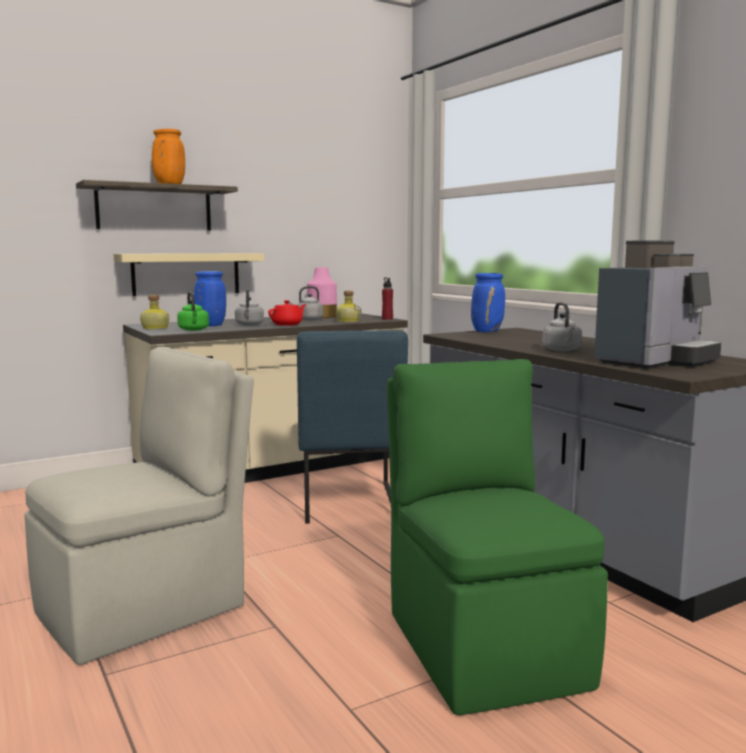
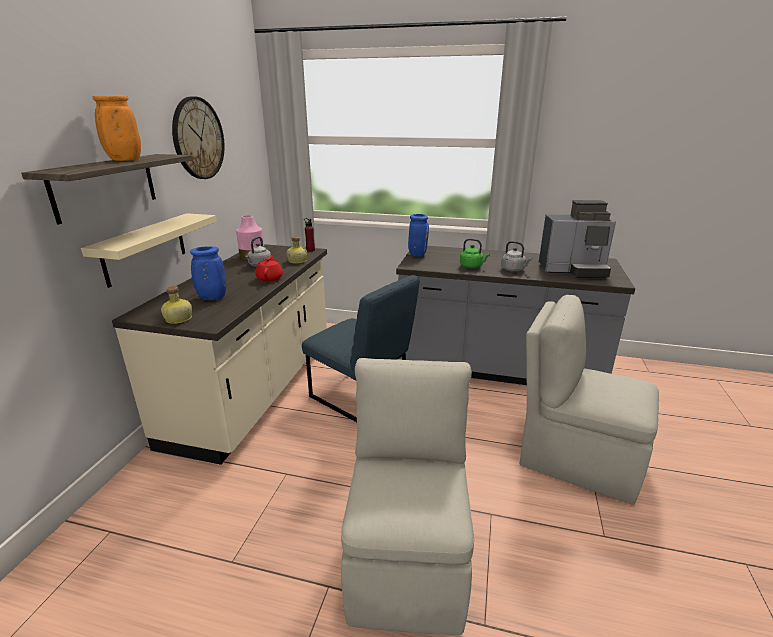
camera: 45 degrees left, 15 degrees up
green kettle [177,292,209,331] -> green kettle moved to [460,239,490,268]
grey kettle [235,289,264,326] -> none
green chair [387,359,608,715] -> beige chair [520,295,659,505]
coffee machine [594,240,721,369] -> coffee machine turned 90 degrees clockwise [539,200,616,278]
none -> wall clock [172,96,225,179]

